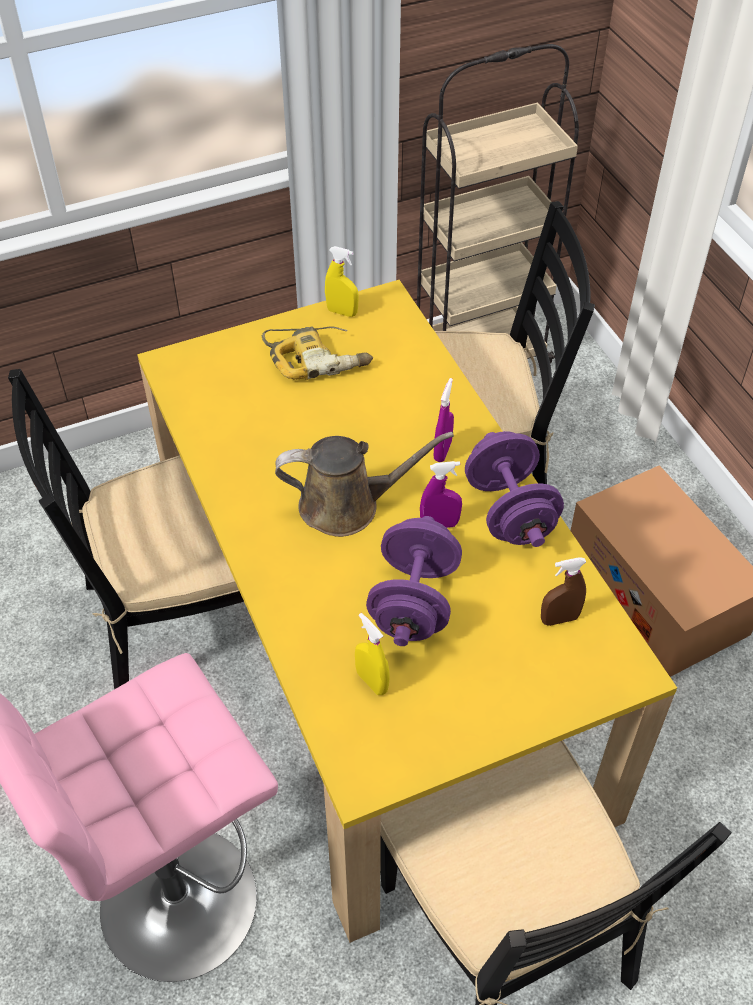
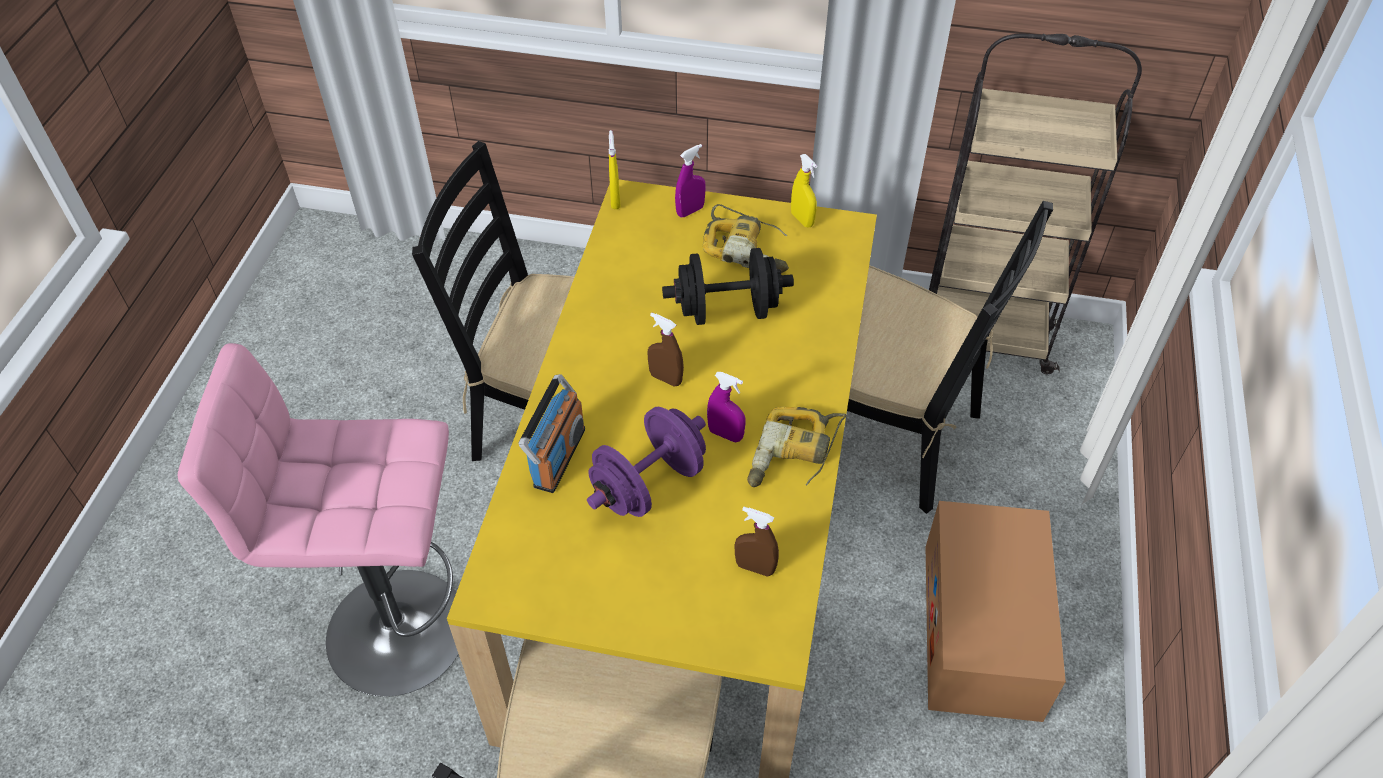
camera: 35 degrees right, 0 degrees up
brown watering can [275,432,454,537] -> brown spray bottle [648,313,684,387]
yellow spray bottle [355,613,390,695] -> yellow spray bottle moved to [609,130,620,209]
purple spray bottle [434,378,454,462] -> purple spray bottle moved to [675,144,706,217]
purple dumbbell [465,431,564,547] -> power drill [747,406,846,487]
none -> radio [518,374,585,493]
none -> black dumbbell [662,248,794,325]

